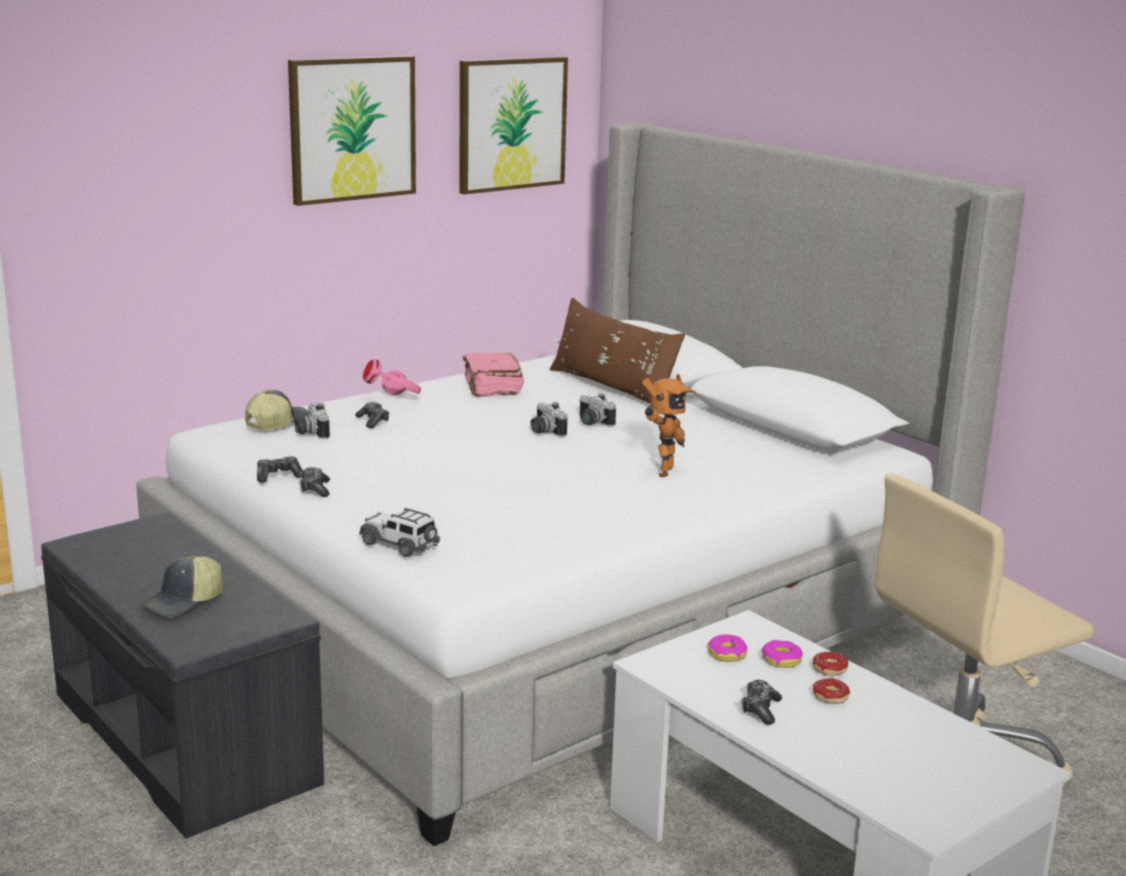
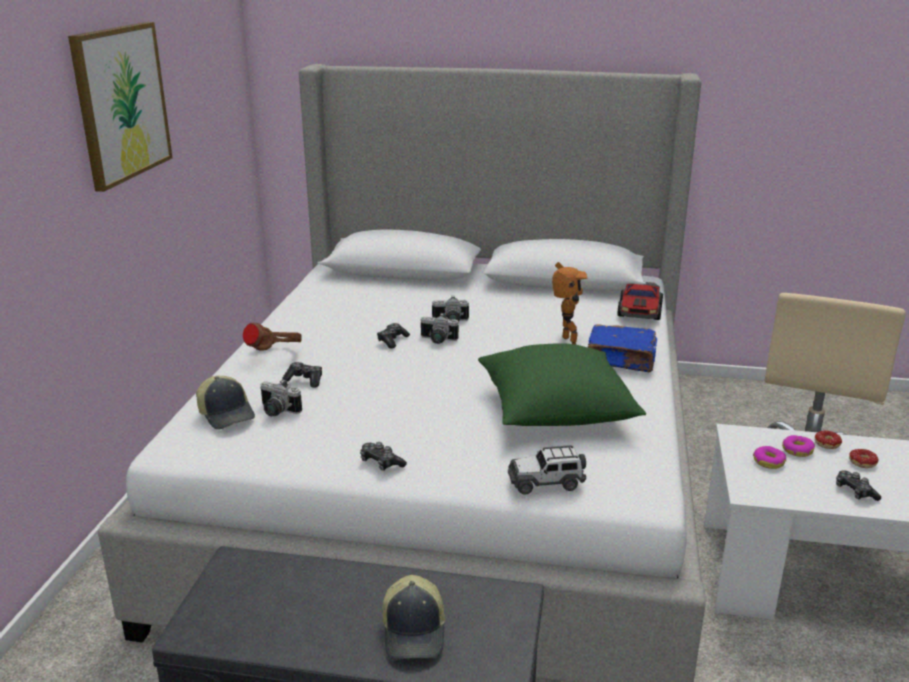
camera: 40 degrees left, 5 degrees up
cap [245,390,308,430] -> cap turned 150 degrees clockwise [196,375,255,430]
game controller [257,456,302,483] -> game controller moved to [377,323,410,349]
pink headphones [363,359,421,395] -> brown headphones [243,323,302,351]
picture [459,57,568,195] -> none
pink book [463,353,524,397] -> none
brown pillow [550,297,685,404] -> none
none -> green pillow [478,343,646,426]
none -> blue book [588,324,657,372]
none -> toy car [617,282,663,320]

